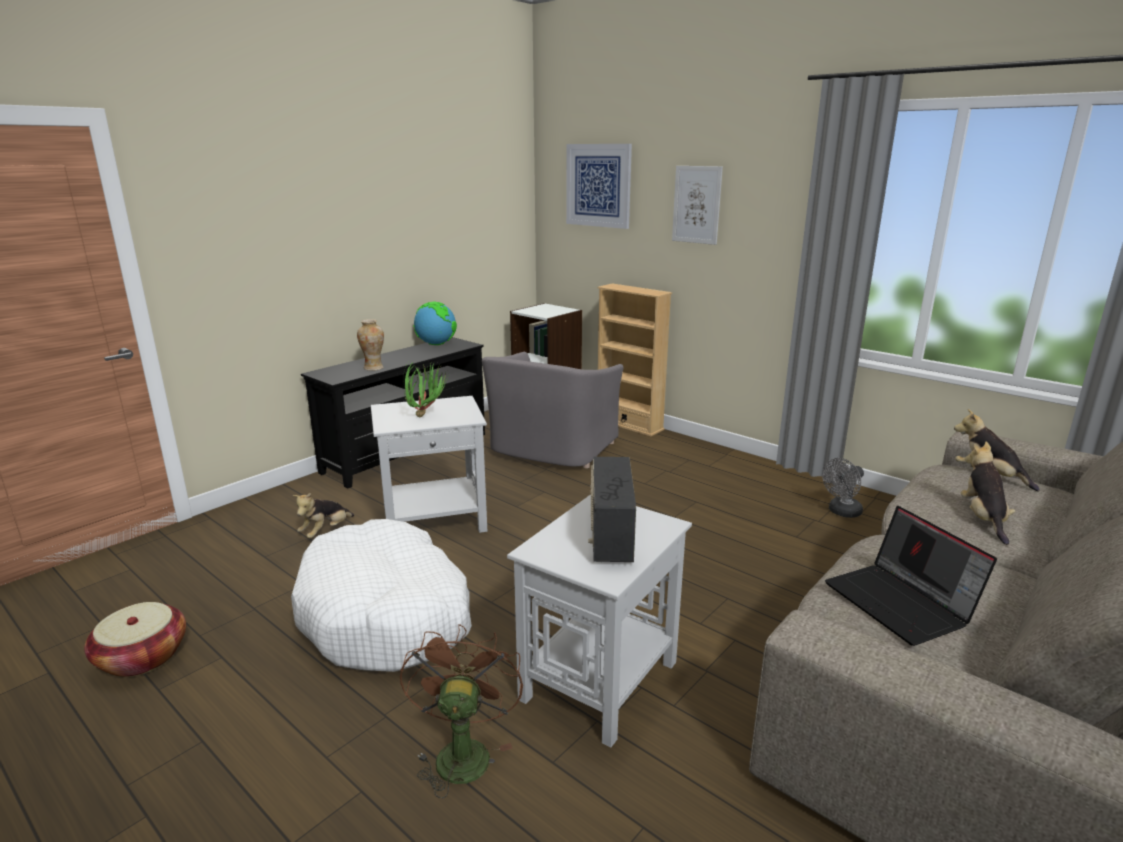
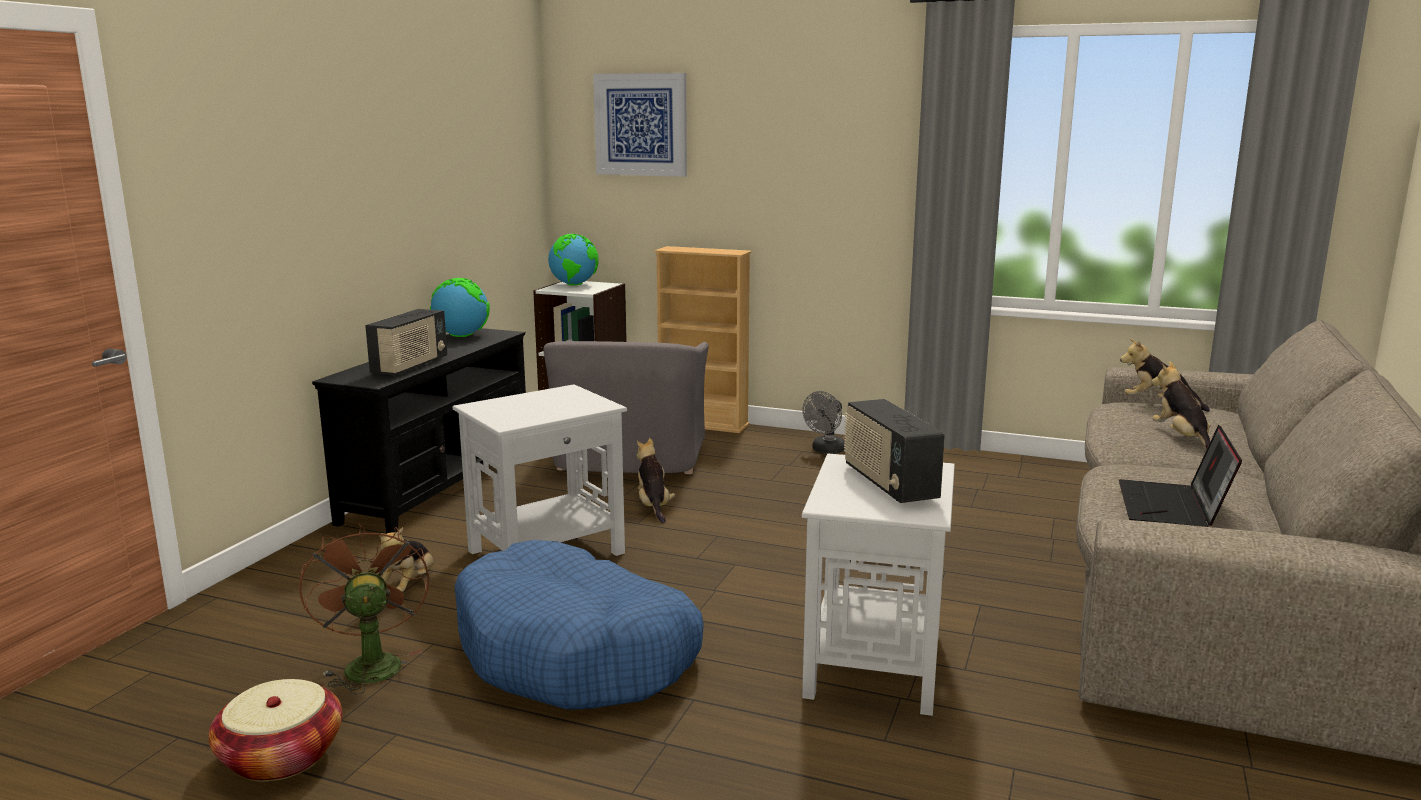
camera: 20 degrees left, 5 degrees down
white dog bed [291,519,472,672] -> blue dog bed [454,540,704,709]
vase [357,319,384,371] -> radio [365,309,447,375]
brown fan [400,624,523,798] -> brown fan moved to [299,522,429,694]
potted plant [403,360,449,418] -> none
picture [672,166,723,245] -> none
grey fan [822,458,864,518] -> grey fan moved to [802,391,845,454]
laptop [825,506,997,646] -> laptop turned 60 degrees clockwise [1119,425,1242,527]
none -> globe [548,234,599,286]
none -> plush toy [637,438,675,523]

